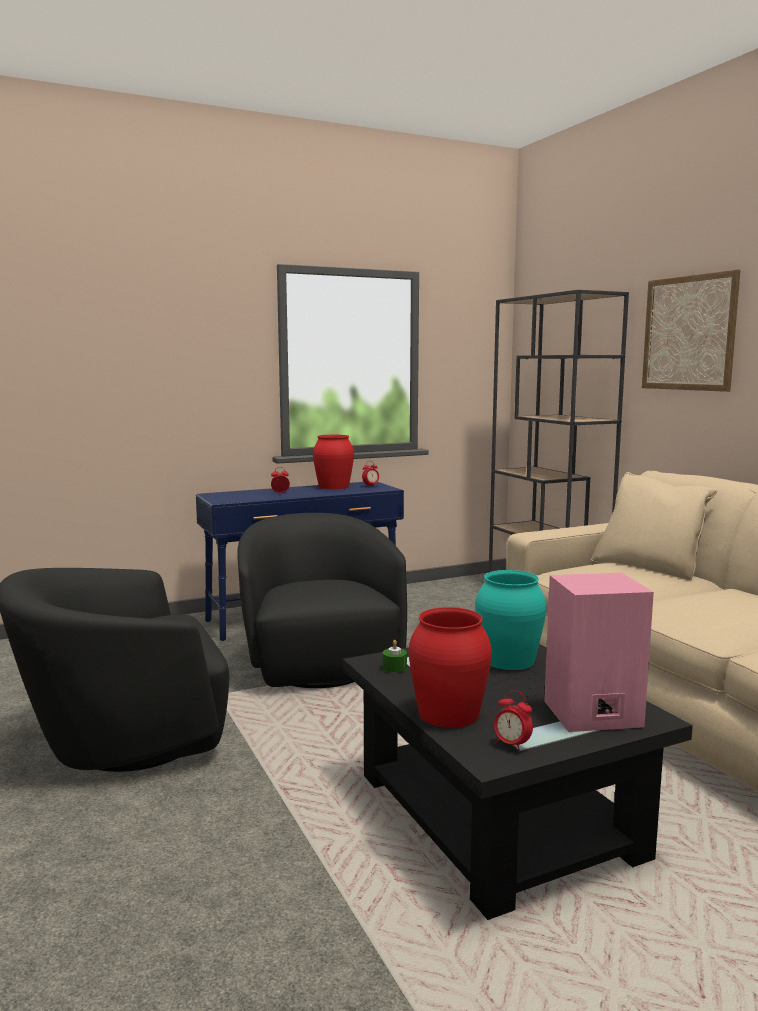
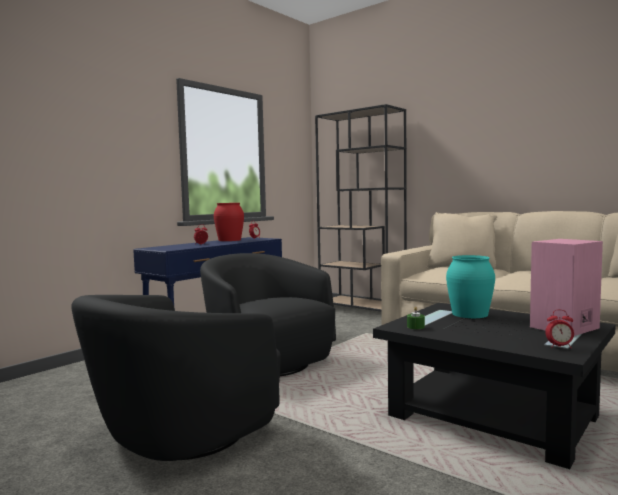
camera: 25 degrees left, 5 degrees down
red vase [409,607,492,728] -> none
picture [642,269,740,392] -> none

